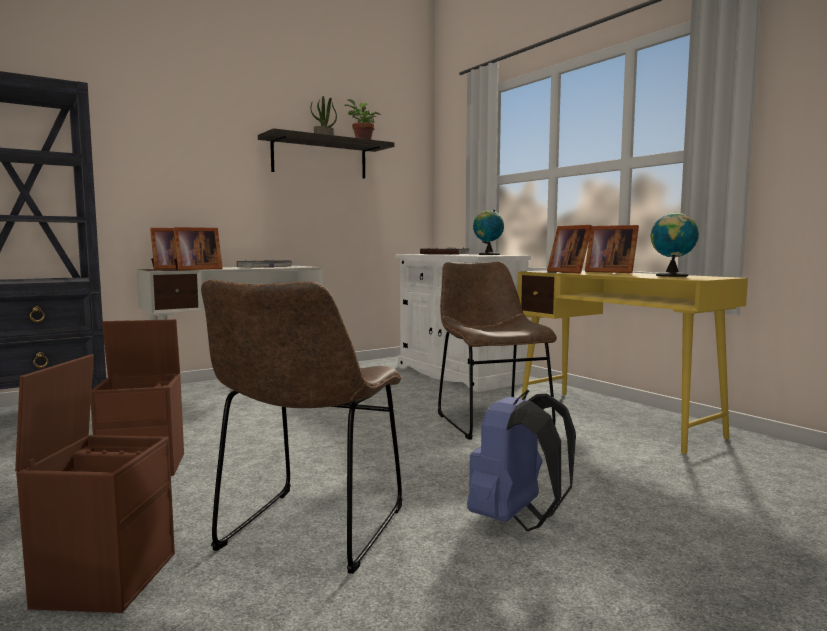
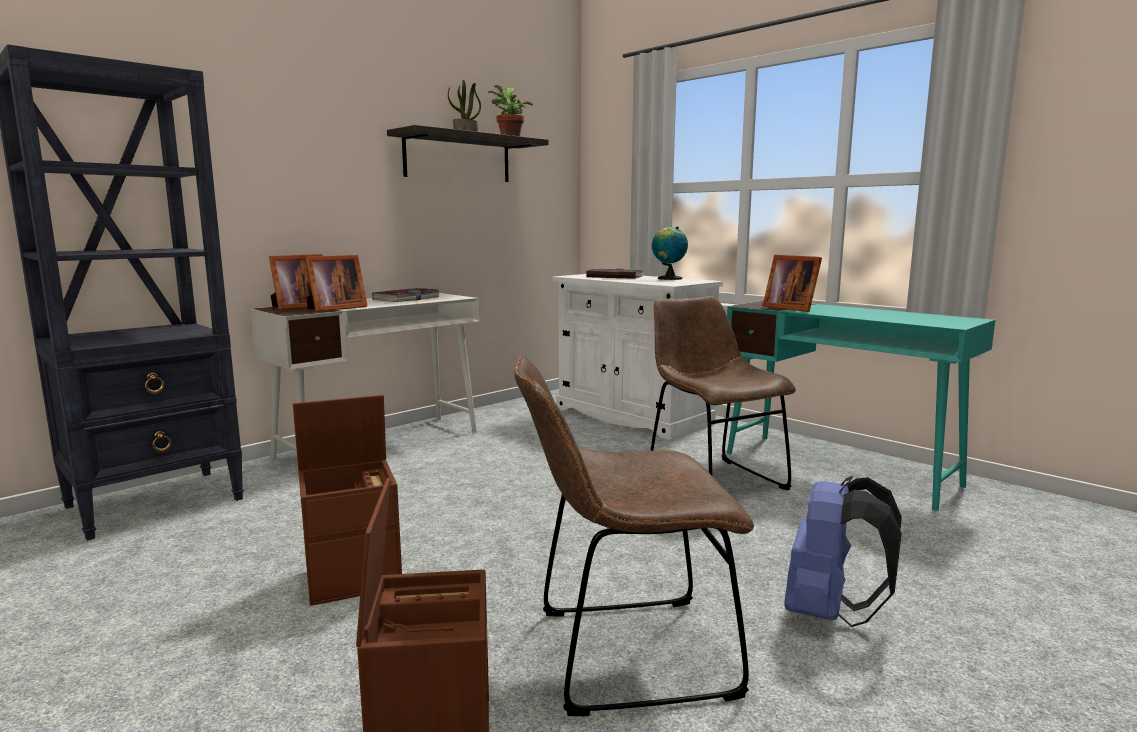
camera: 10 degrees left, 5 degrees up
brown chair [201,280,402,574] -> brown chair turned 75 degrees clockwise [514,356,754,716]
yellow desk [517,270,748,454] -> turquoise desk [727,301,995,511]
picture frame [585,225,639,273] -> none
globe [650,213,699,277] -> none

